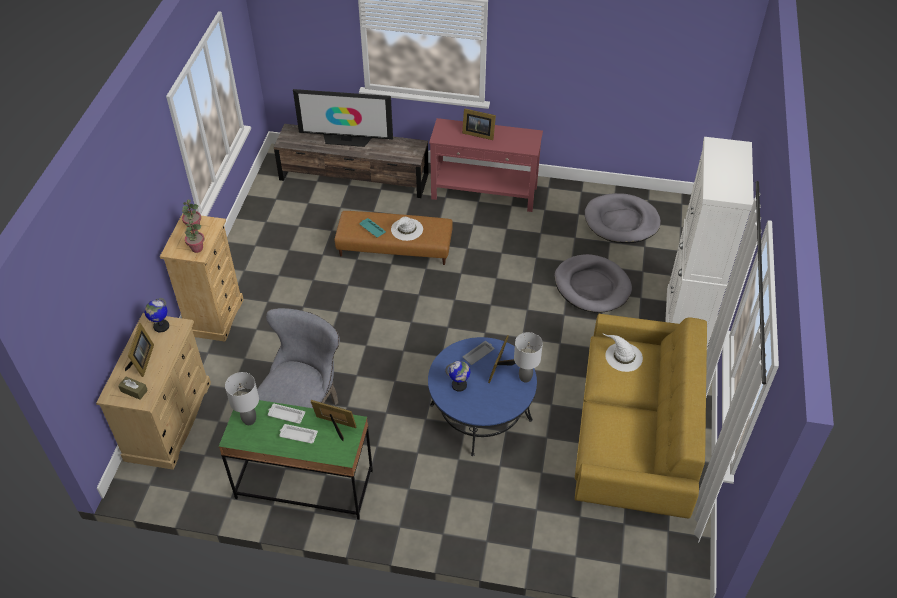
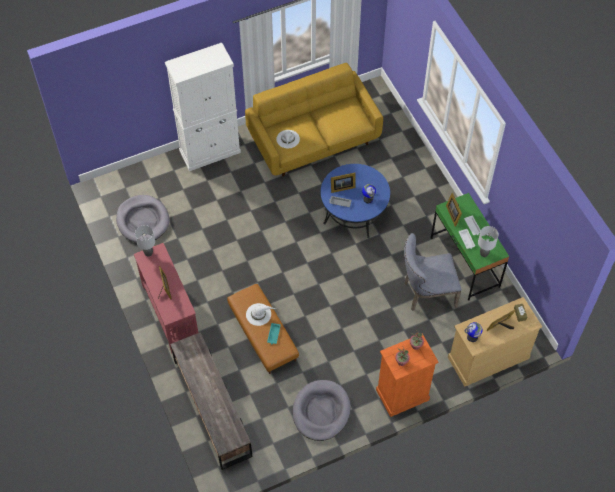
camera: 125 degrees left, 10 degrees up
beige dresser [160,213,244,342] -> orange dresser [376,335,438,417]
television [293,89,393,147] -> none
grey table lamp [514,332,543,383] -> grey table lamp moved to [135,225,155,257]
grey dog bed [554,254,632,313] -> grey dog bed moved to [293,380,350,441]

